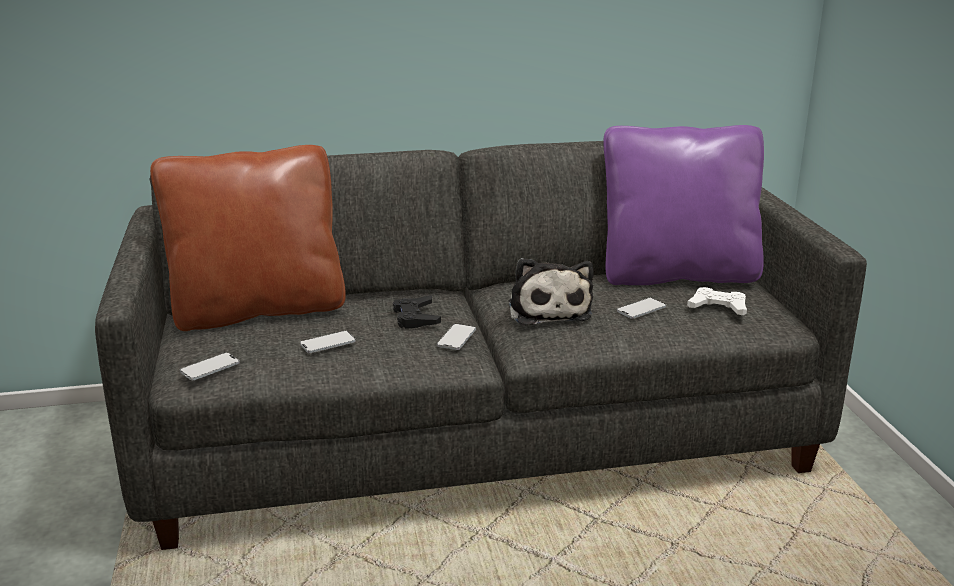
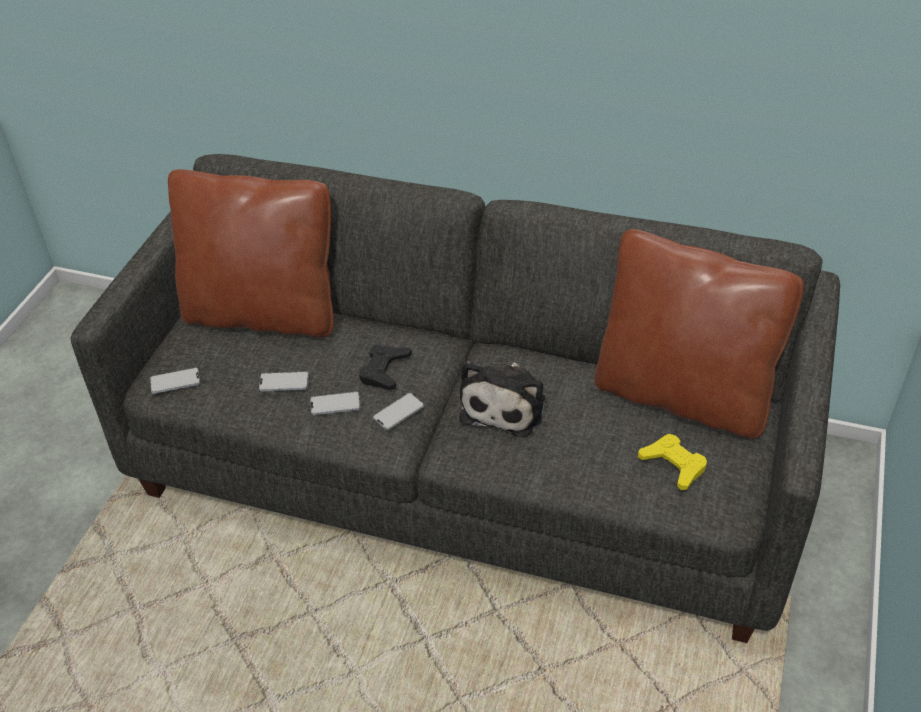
camera: 30 degrees right, 20 degrees up
purple pillow [603,125,764,285] -> brown pillow [595,229,804,438]
phone [617,298,666,319] -> phone moved to [310,391,361,415]
white game controller [687,287,747,315] -> yellow game controller [638,434,707,490]

